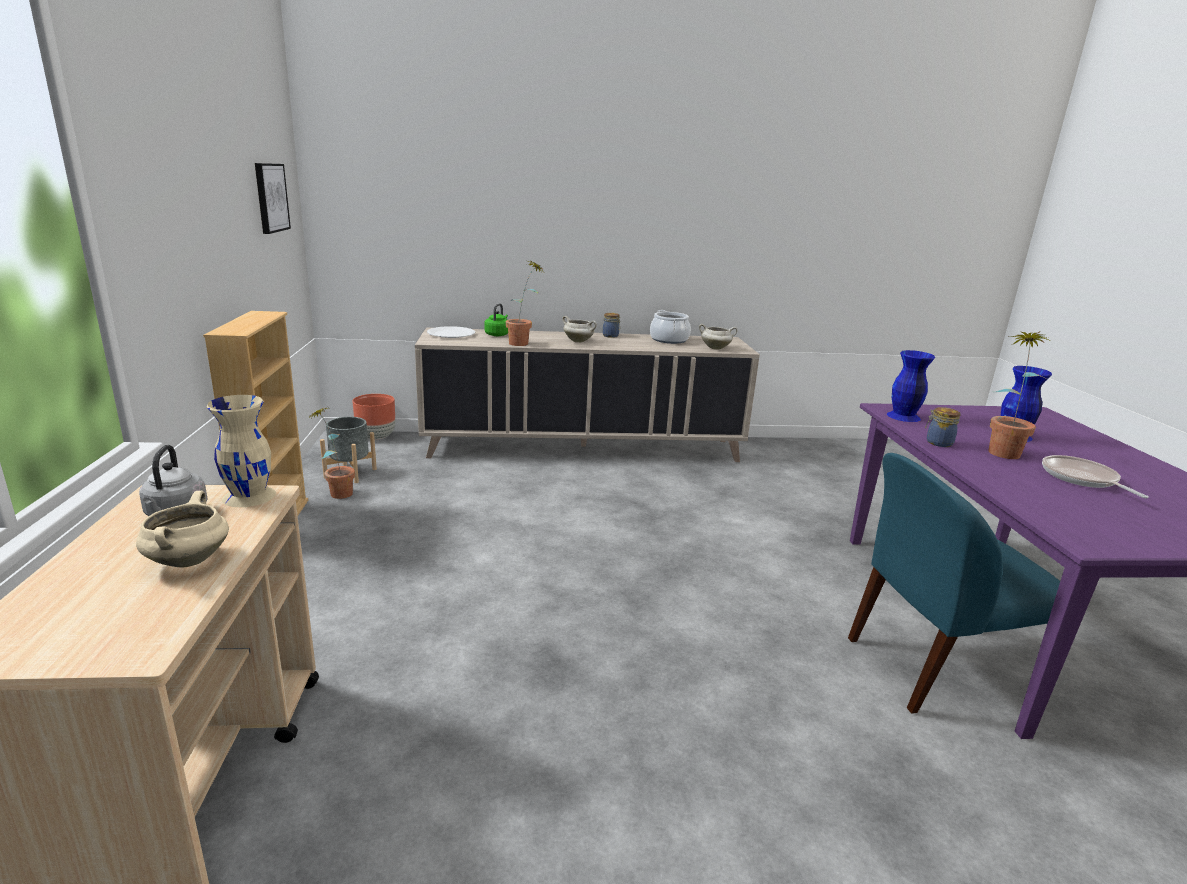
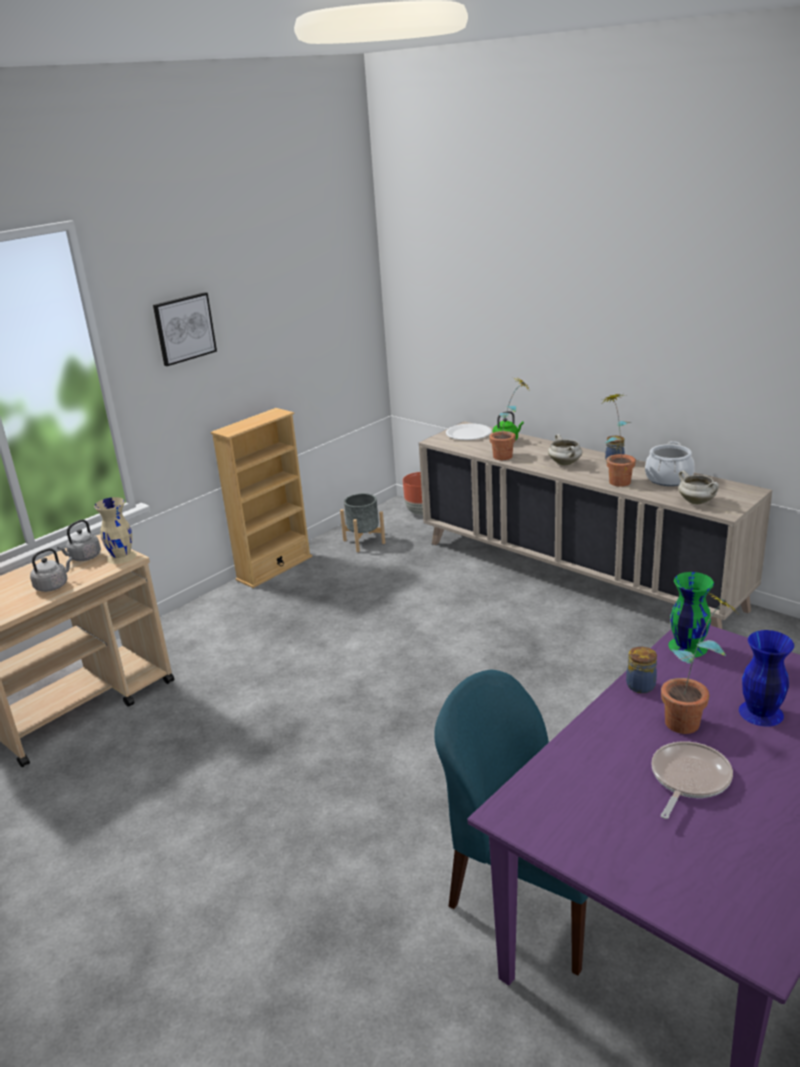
camera: 50 degrees right, 5 degrees up
beige cooking pot [136,491,229,567] -> grey kettle [30,548,73,592]
picture [255,163,291,234] -> picture moved to [153,292,217,366]
potted plant [307,407,355,499] -> potted plant moved to [601,394,636,487]
blue vase [887,350,935,422] -> green vase [668,572,714,657]

